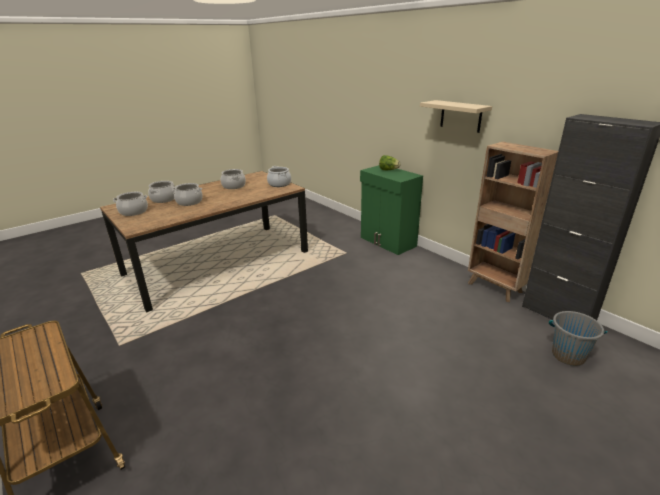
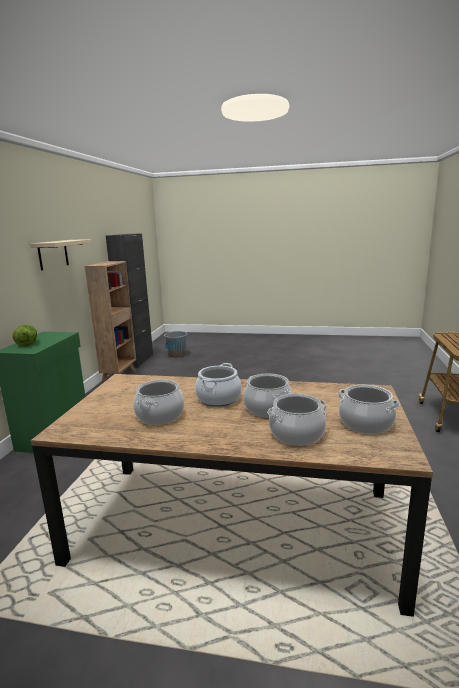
camera: 130 degrees left, 10 degrees down
cooking pot [267,166,291,187] -> cooking pot moved to [195,363,242,407]

